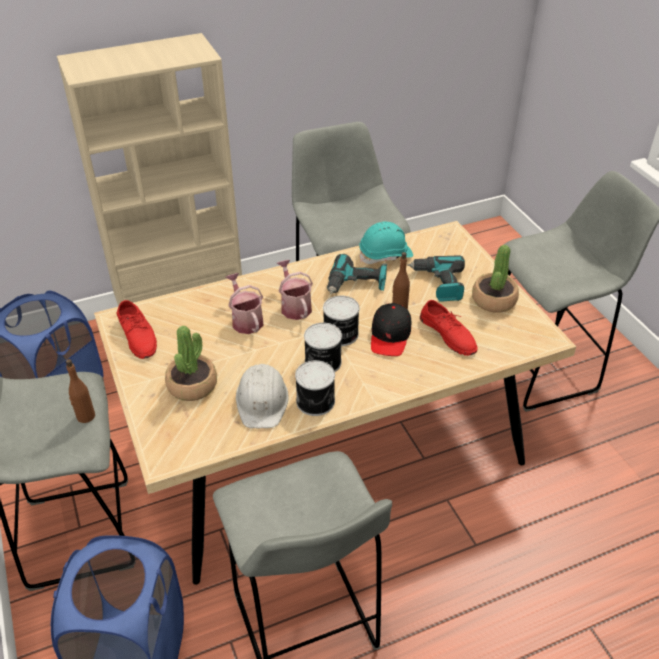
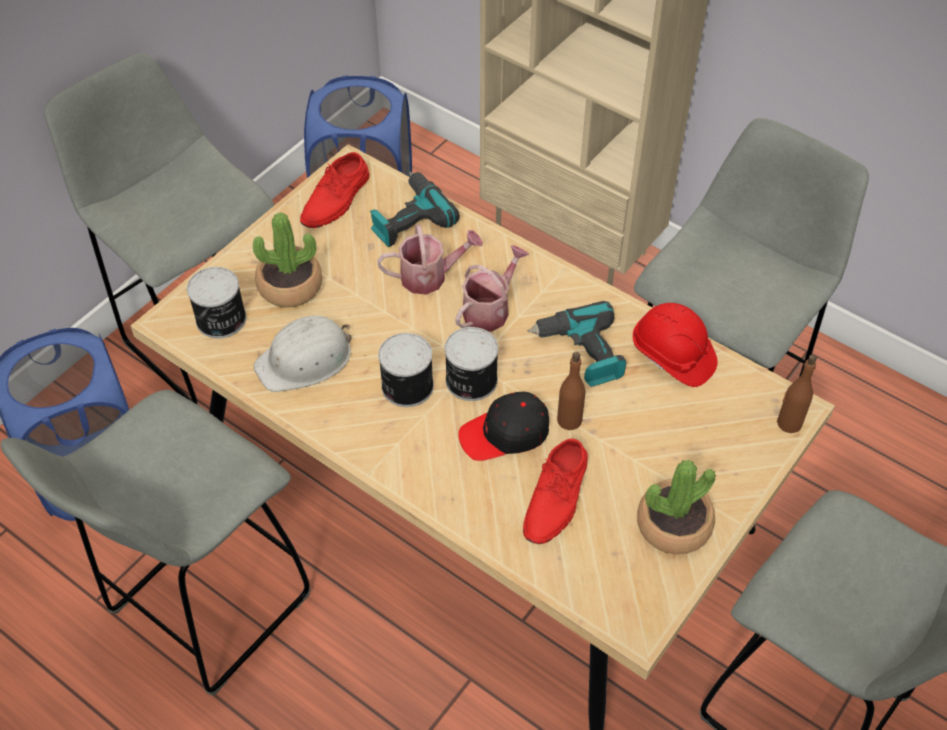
camera: 60 degrees right, 10 degrees up
brown bottle [66,359,95,423] -> brown bottle moved to [777,355,817,433]
watering can [226,273,264,334] -> watering can turned 45 degrees clockwise [377,224,483,294]
can [295,360,335,416] -> can moved to [187,267,246,339]
turquoise hard hat [359,222,413,264] -> red hard hat [633,303,718,387]
power drill [407,256,465,302] -> power drill moved to [370,172,460,247]

